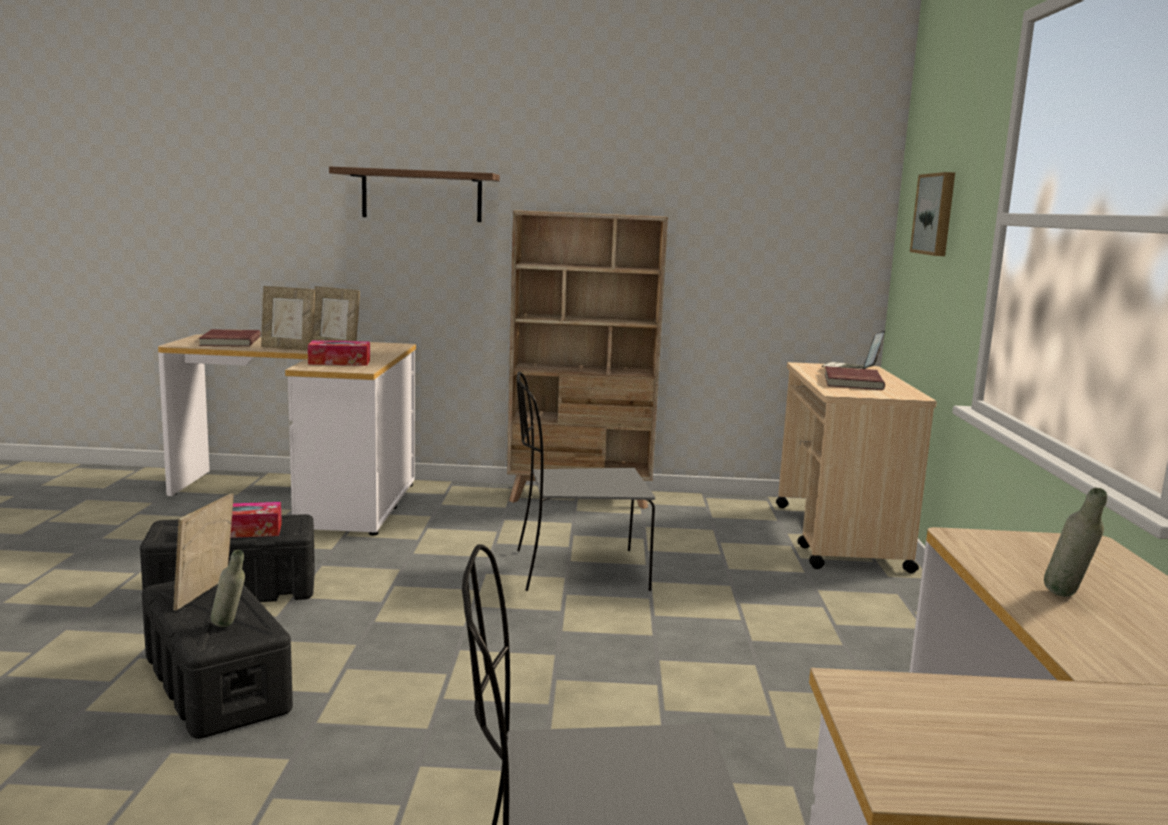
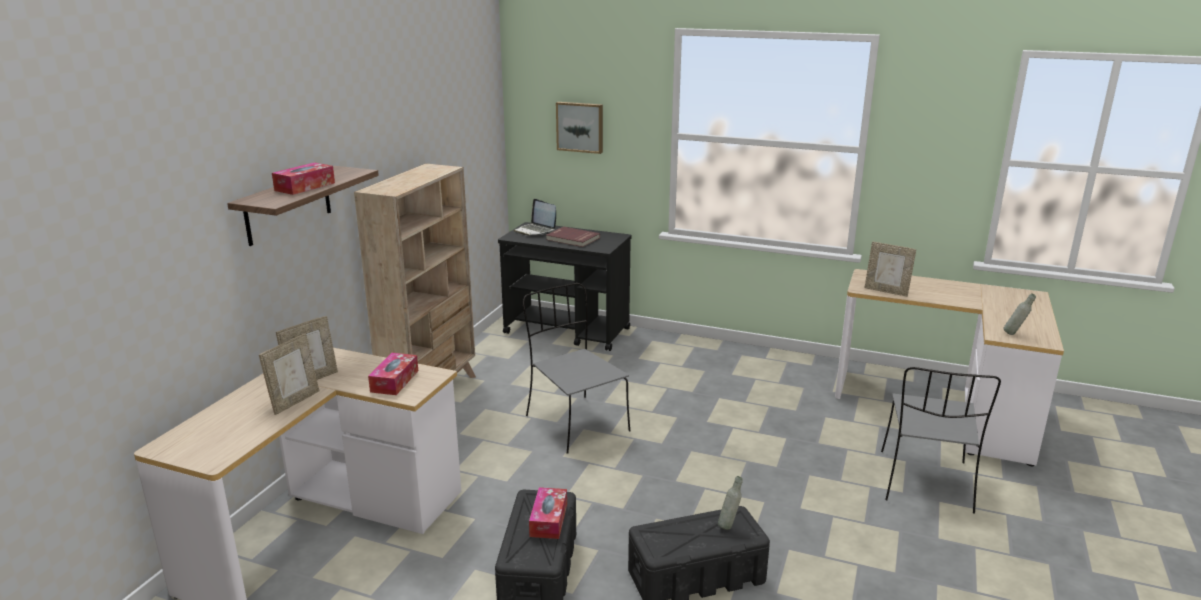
camera: 70 degrees left, 10 degrees up
picture frame [173,493,234,611] -> picture frame moved to [864,242,916,297]
red book [199,329,261,347] -> none
grey chair [517,372,655,591] -> grey chair turned 135 degrees clockwise [523,283,630,454]
beige cart [776,362,937,573] -> black cart [498,222,632,351]
grey bottle [1044,488,1107,596] -> grey bottle moved to [1003,293,1036,335]
none -> tissue box [272,162,335,195]

